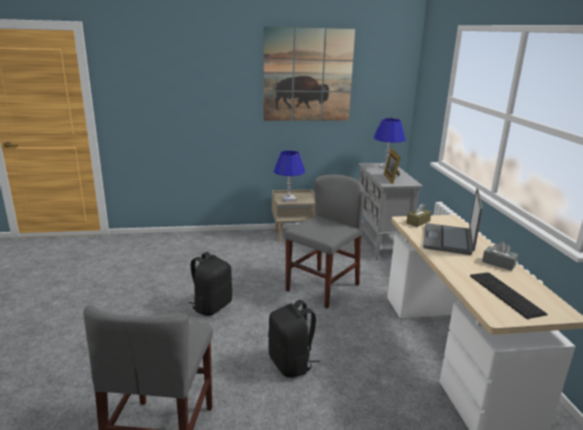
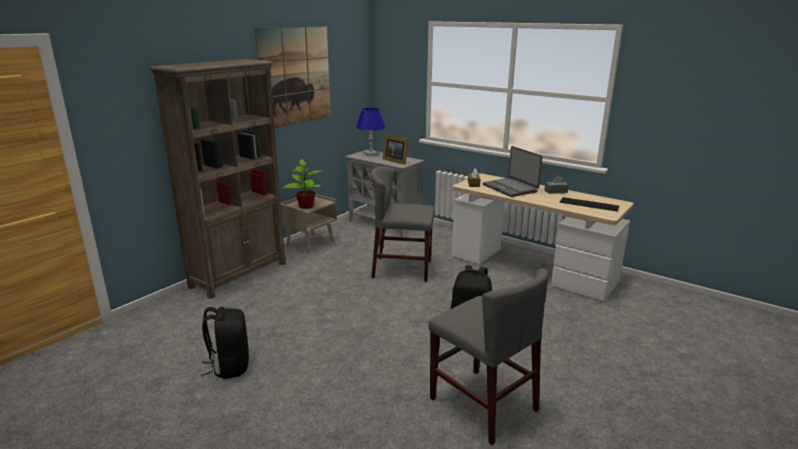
camera: 45 degrees left, 0 degrees up
black backpack [189,252,232,316] -> black backpack moved to [201,307,249,379]
blue table lamp [274,150,305,201] -> potted plant [282,158,321,209]
grey chair [284,175,365,308] -> grey chair turned 75 degrees counterclockwise [371,166,435,282]
none -> brown bookcase [149,59,286,299]

